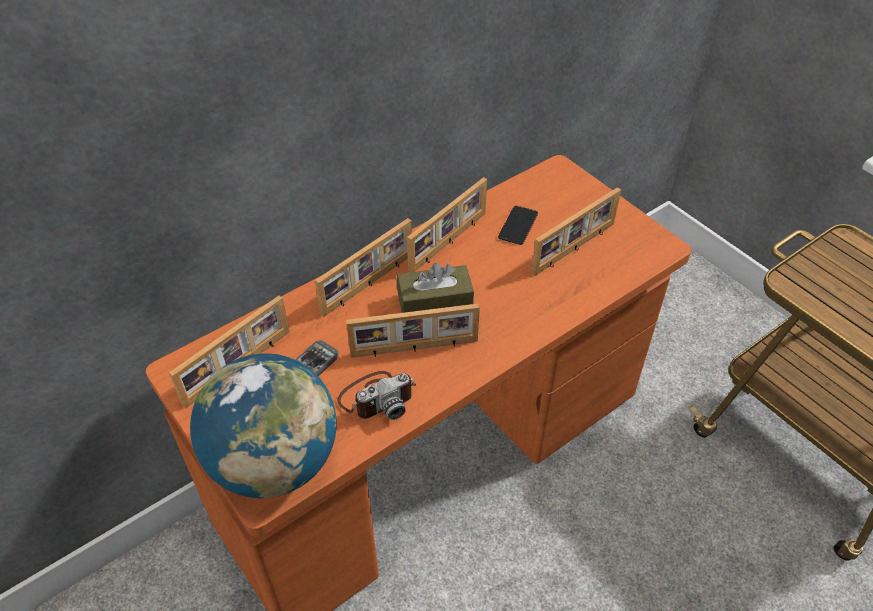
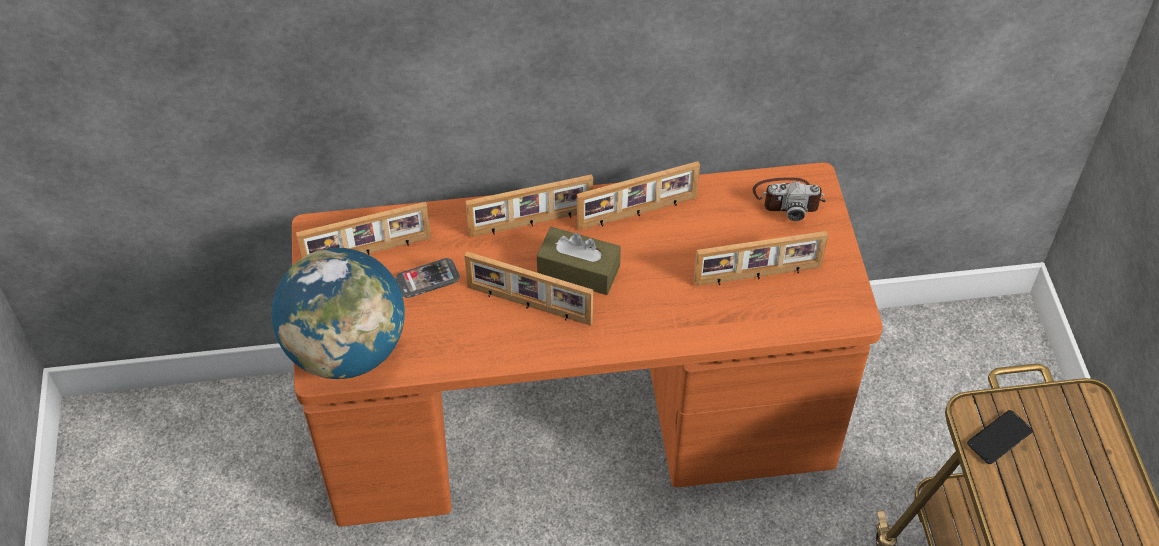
camera: 30 degrees right, 5 degrees up
camera [337,371,416,420] -> camera moved to [753,178,826,221]
phone [498,206,538,245] -> phone moved to [967,410,1033,464]

